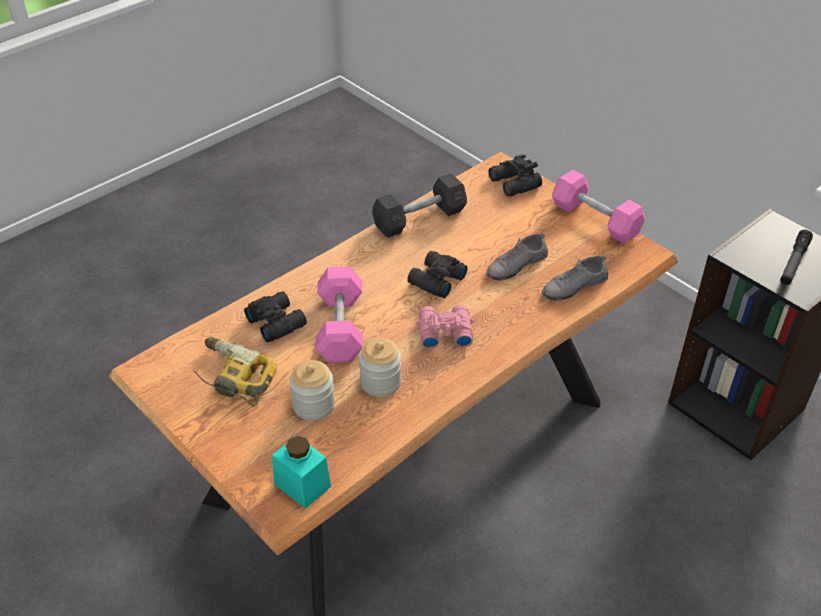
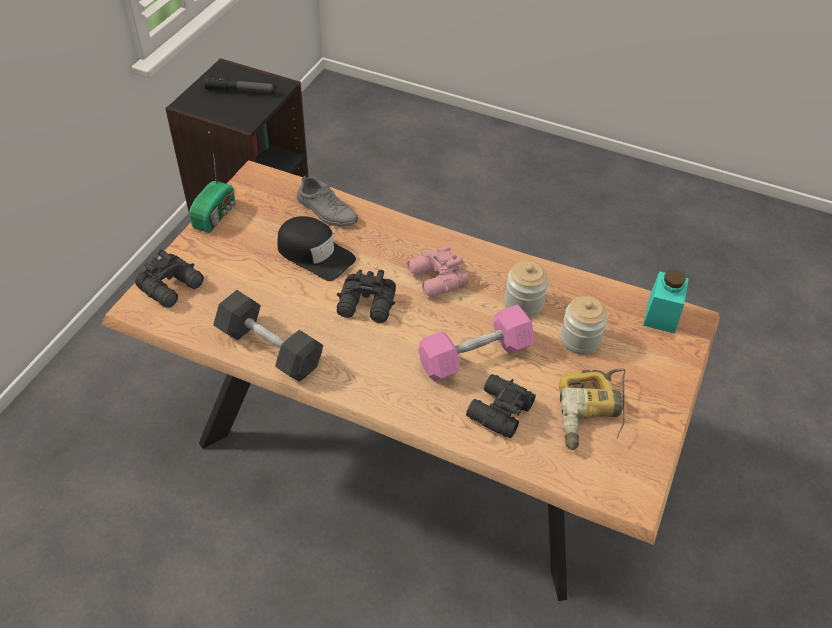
camera: 115 degrees left, 5 degrees up
grey shoe [486,232,548,281] -> black cap [277,216,356,281]
pink dumbbell [552,170,645,244] -> radio [189,154,236,233]

